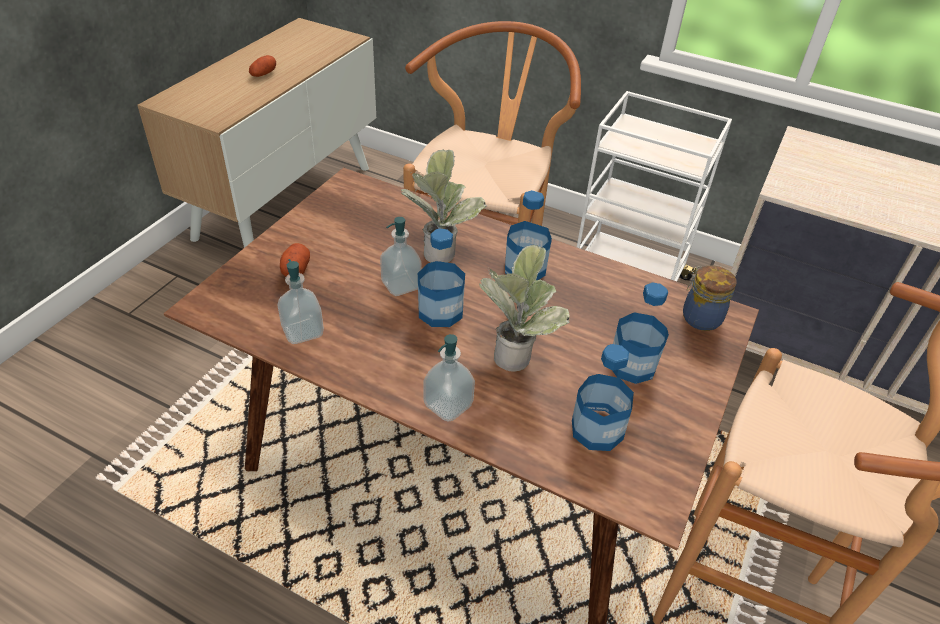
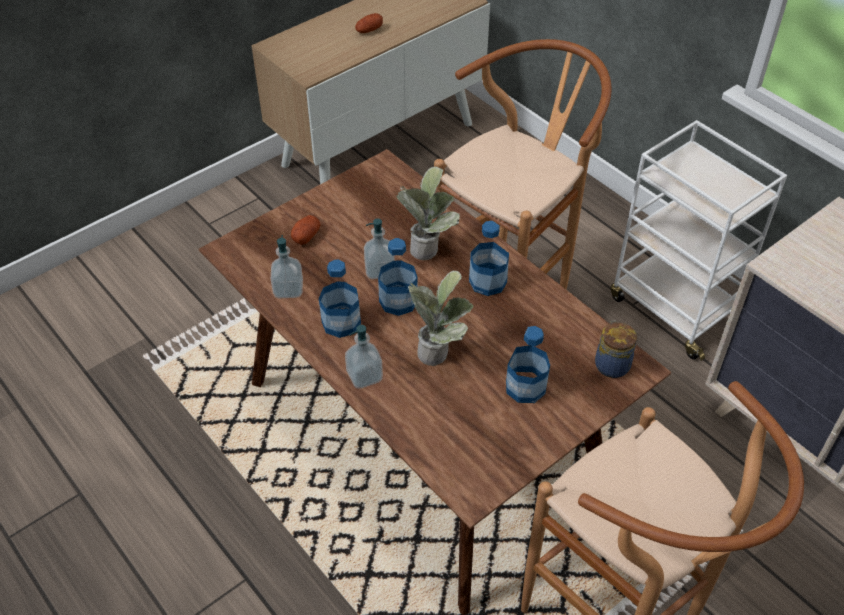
camera: 25 degrees right, 5 degrees up
bottle [572,344,634,451] -> bottle moved to [319,259,361,338]

